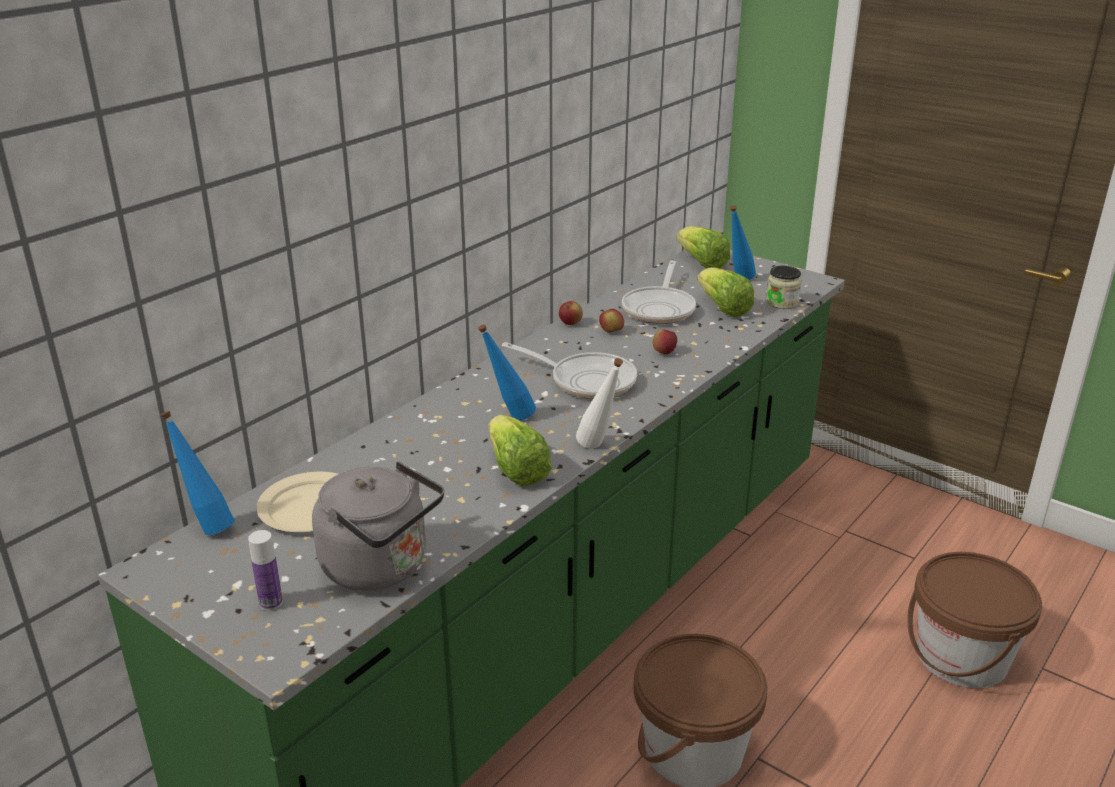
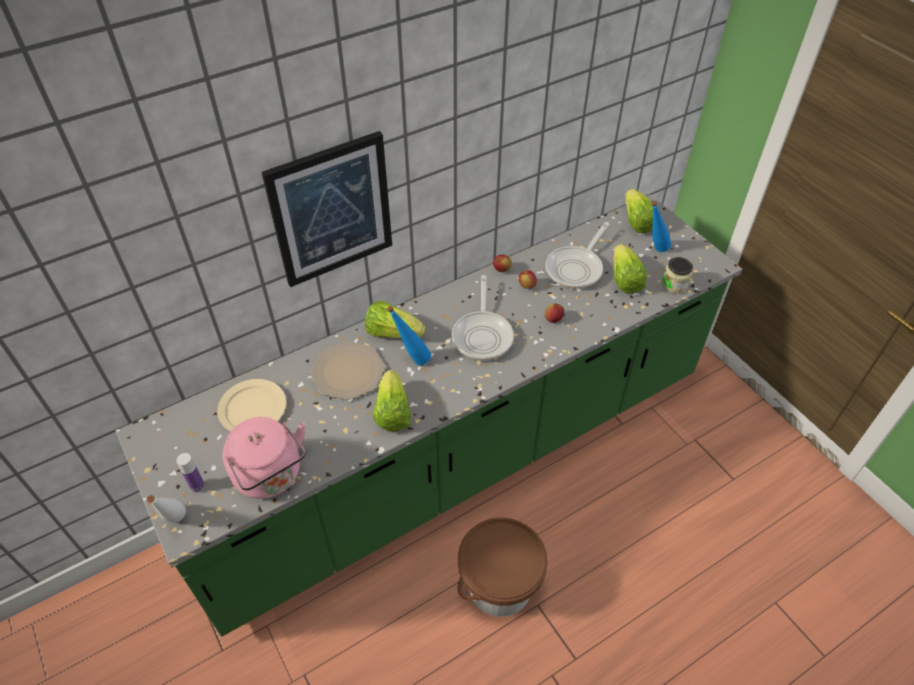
camera: 20 degrees right, 20 degrees up
blue bottle [161,411,235,535] -> none
grey kettle [312,461,444,591] -> pink kettle [223,417,306,499]
frying pan [502,342,637,399] -> frying pan turned 45 degrees clockwise [452,275,514,360]
white bottle [576,358,623,449] -> white bottle moved to [147,495,186,523]
brown bucket [907,552,1042,688] -> none
none -> picture [262,131,392,287]
none -> plate [310,341,385,400]
none -> lettuce [365,301,425,338]

